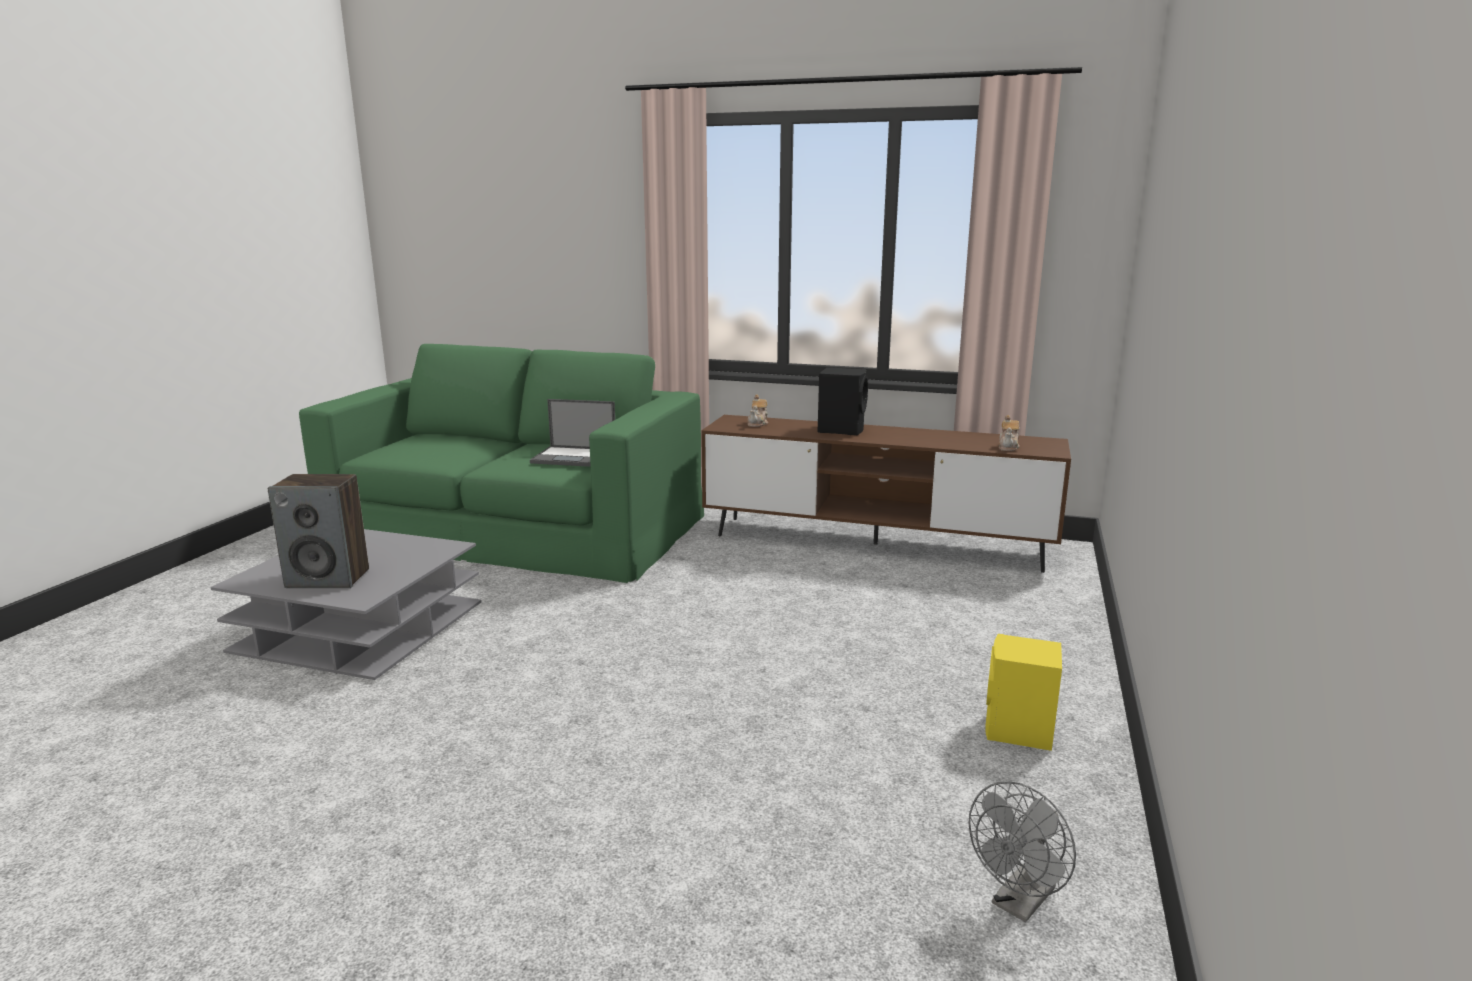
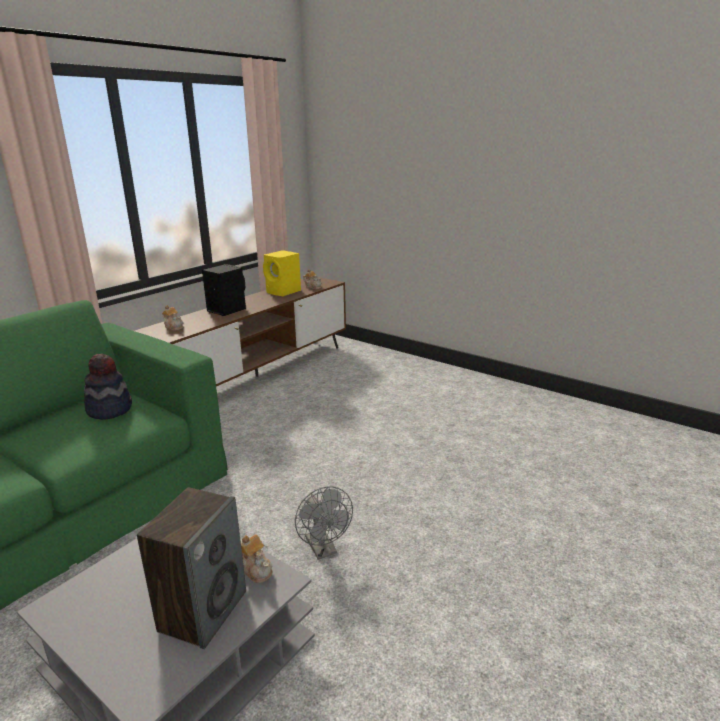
camera: 70 degrees left, 5 degrees up
laptop [530,399,615,467] -> hat [84,354,132,420]
grey fan [969,781,1076,922] -> grey fan moved to [295,487,353,560]
yellow speaker [986,634,1062,751] -> yellow speaker moved to [263,250,301,296]
none -> teapot [240,534,273,583]

